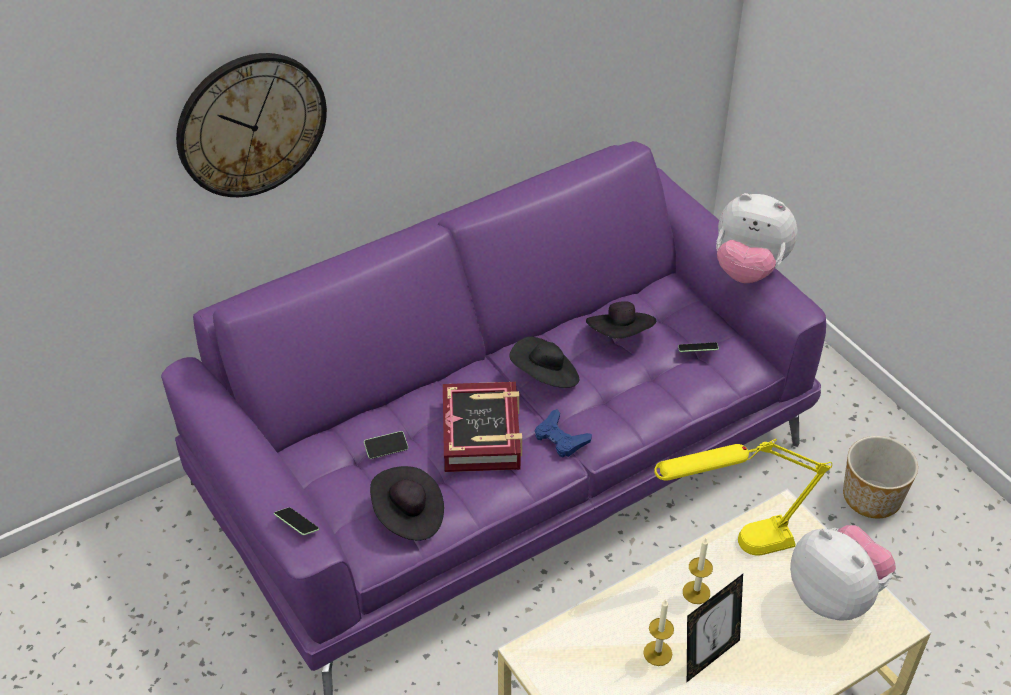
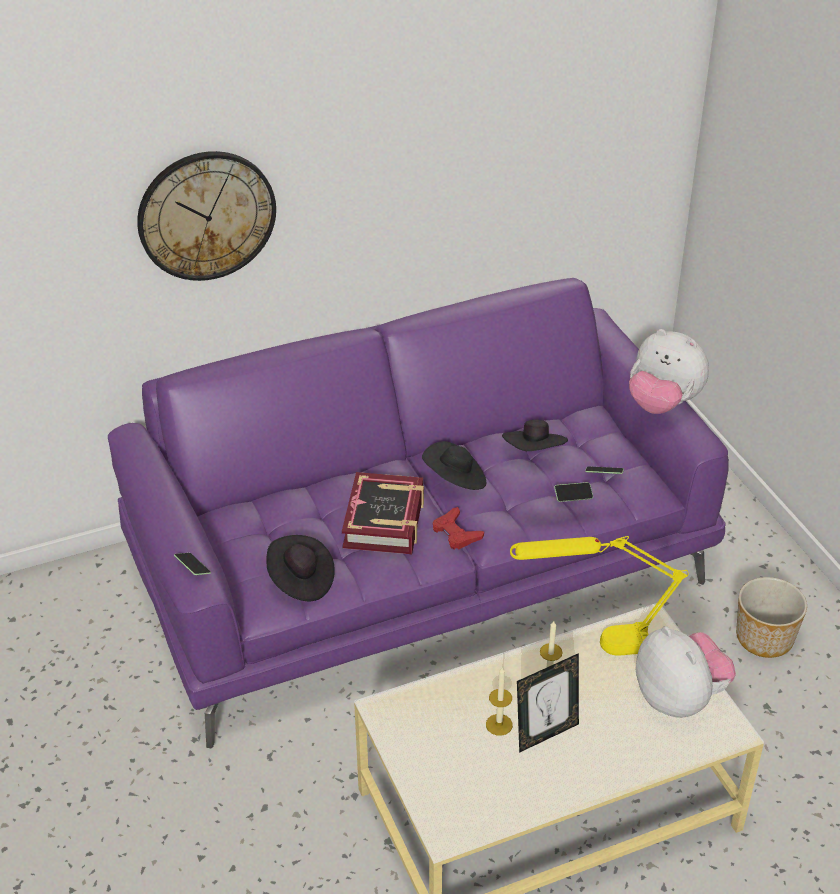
camera: 10 degrees right, 5 degrees down
phone [364,431,408,459] -> phone moved to [554,482,593,502]
blue game controller [535,409,592,458] -> red game controller [433,507,484,550]

